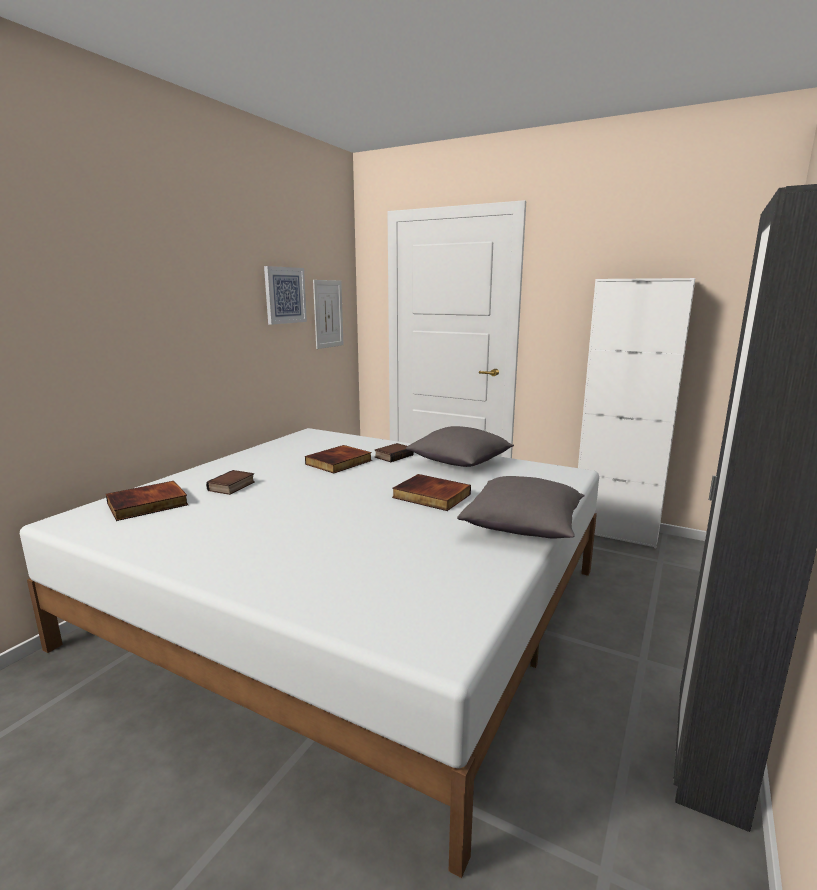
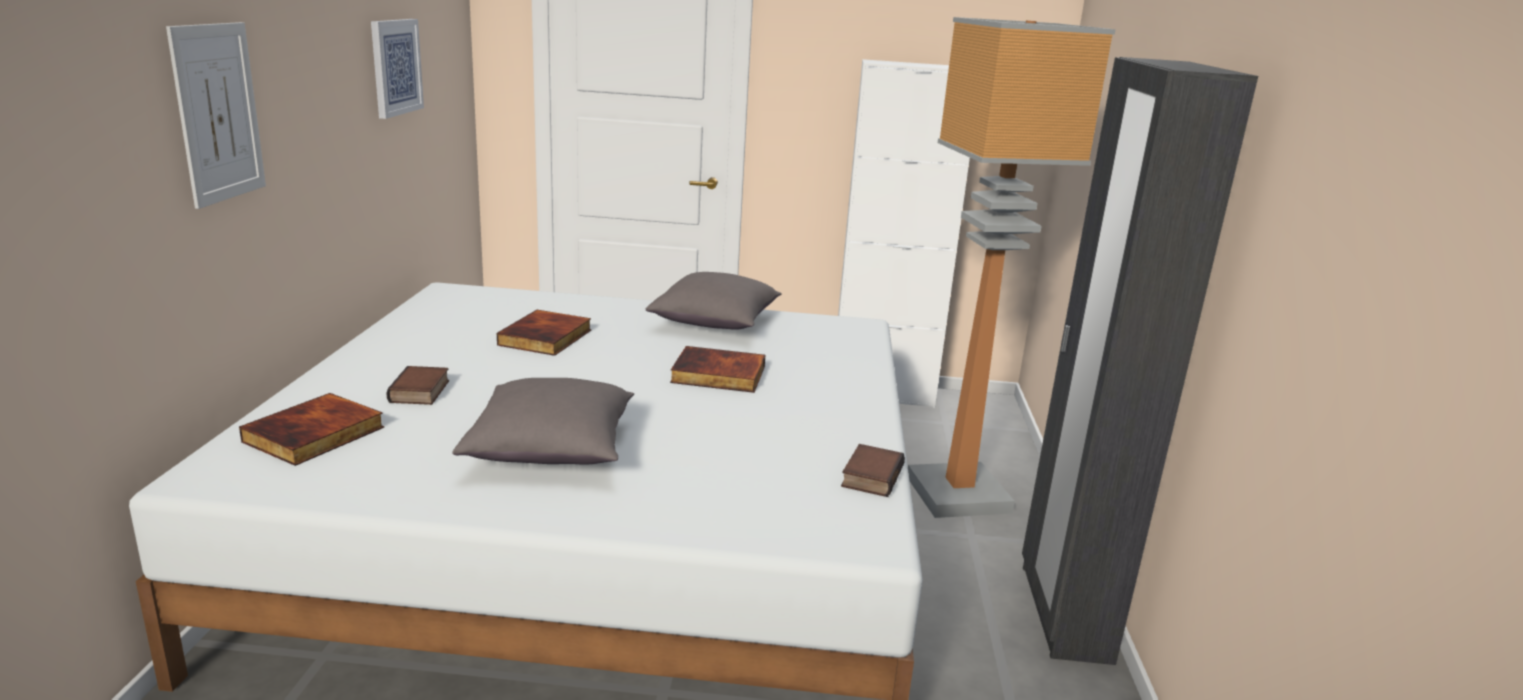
camera: 25 degrees left, 5 degrees up
picture [313,280,343,349] -> picture moved to [166,22,266,209]
book [375,443,414,462] -> book moved to [841,444,905,497]
grey pillow [457,476,585,538] -> grey pillow moved to [452,378,634,465]
none -> floor lamp [908,17,1116,518]

